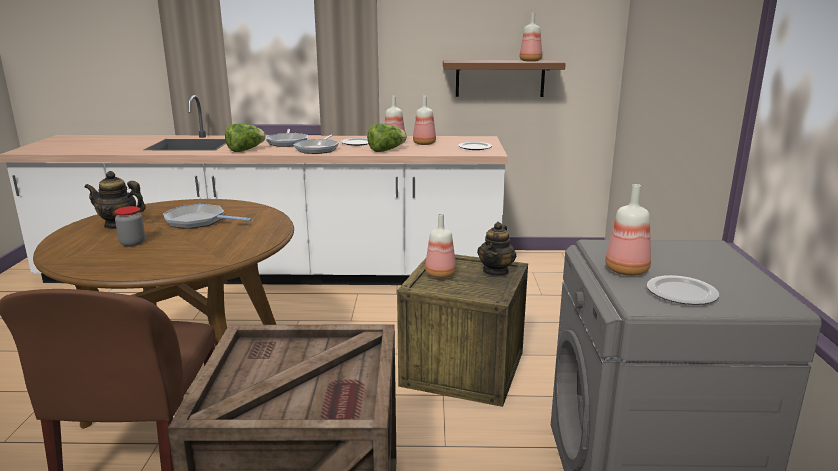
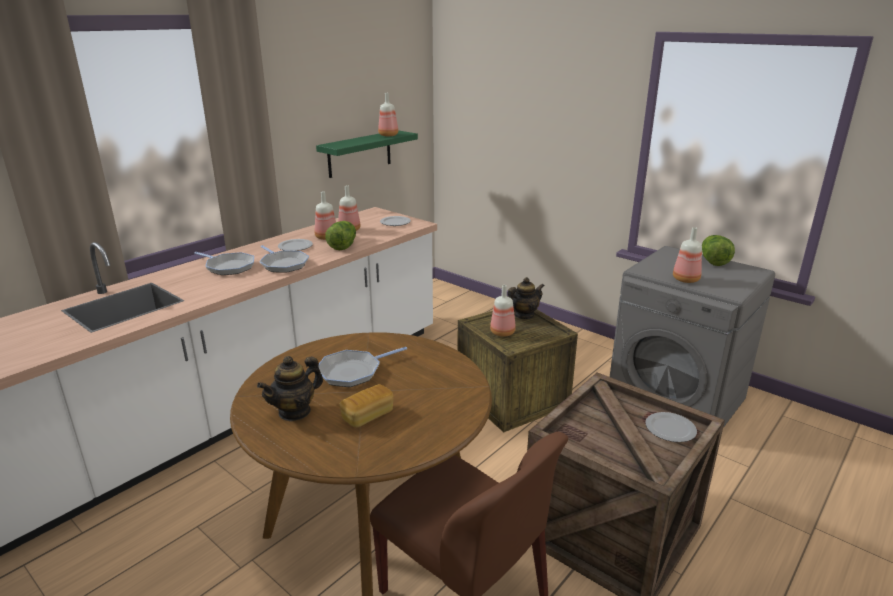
camera: 50 degrees left, 5 degrees up
jar [115,206,145,247] -> bread [339,384,393,427]
lettuce [225,124,266,152] -> lettuce moved to [702,235,735,266]
brown shelf [443,60,566,97] -> green shelf [316,130,418,178]
teapot [477,222,516,277] -> teapot turned 90 degrees counterclockwise [508,277,544,319]
plate [647,275,719,305] -> plate moved to [645,412,697,442]

